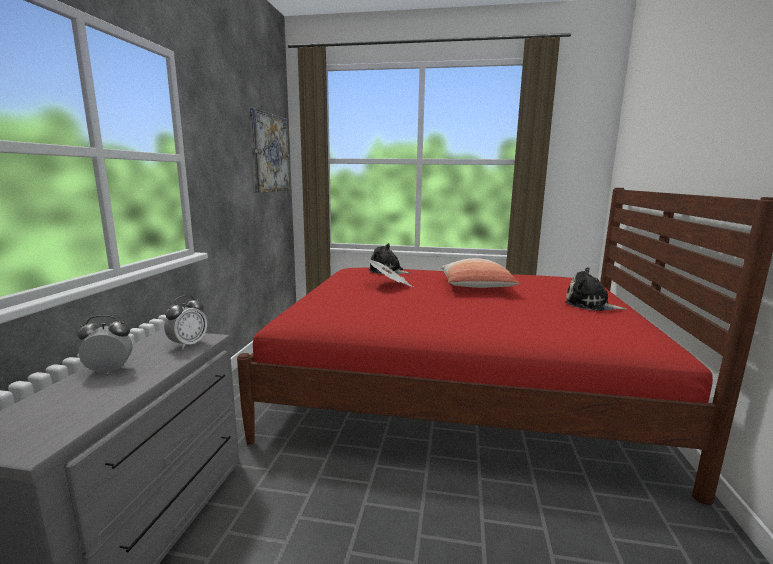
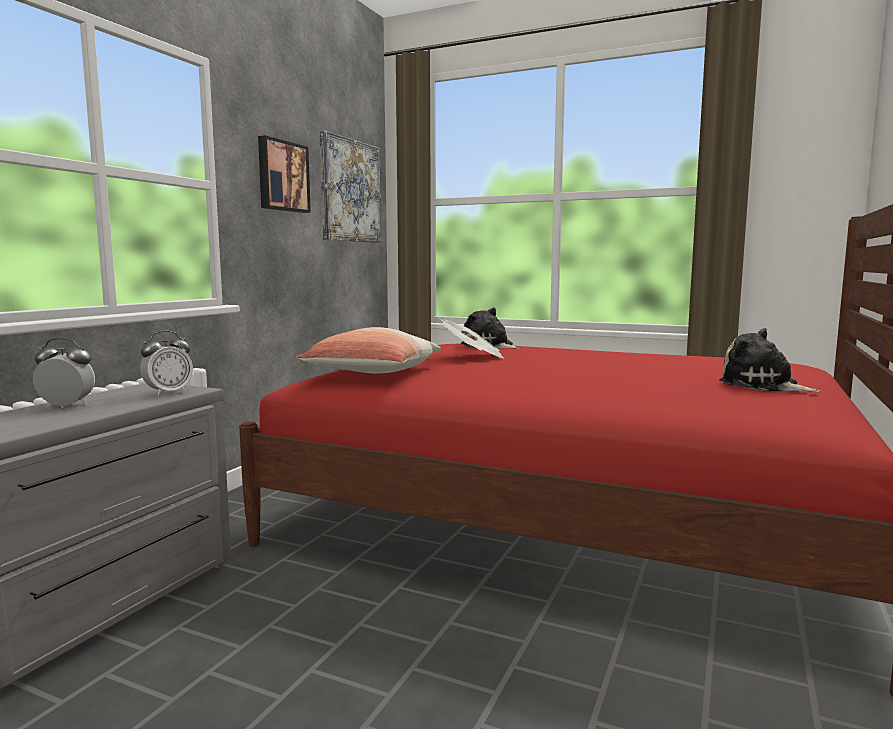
camera: 15 degrees right, 5 degrees down
pillow [441,258,520,288] -> pillow moved to [296,327,441,373]
none -> picture [258,135,311,213]

